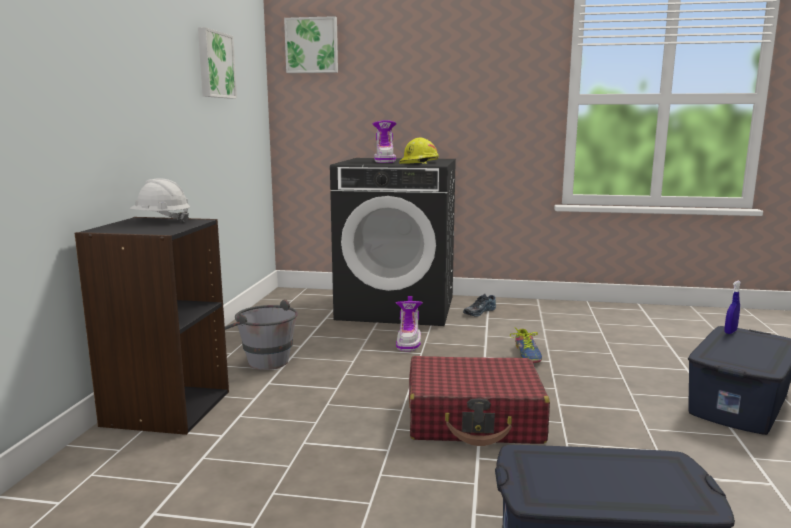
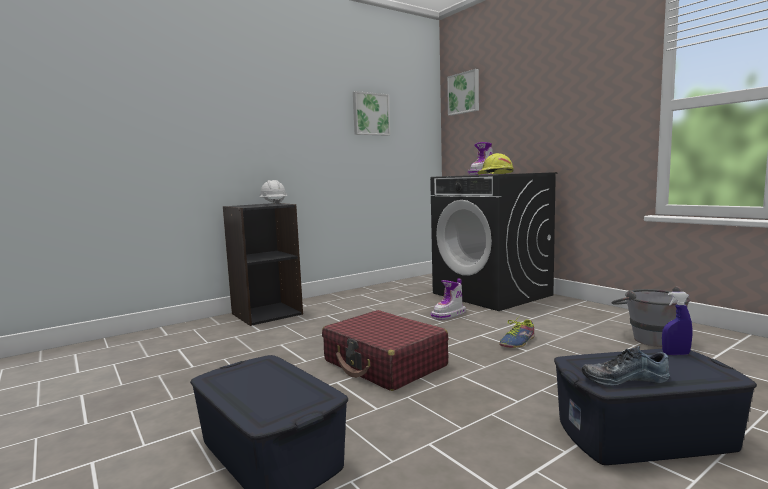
camera: 45 degrees right, 5 degrees down
grey bucket [225,299,298,370] -> grey bucket moved to [611,286,690,347]
shoe [463,294,496,317] -> shoe moved to [581,346,670,386]

